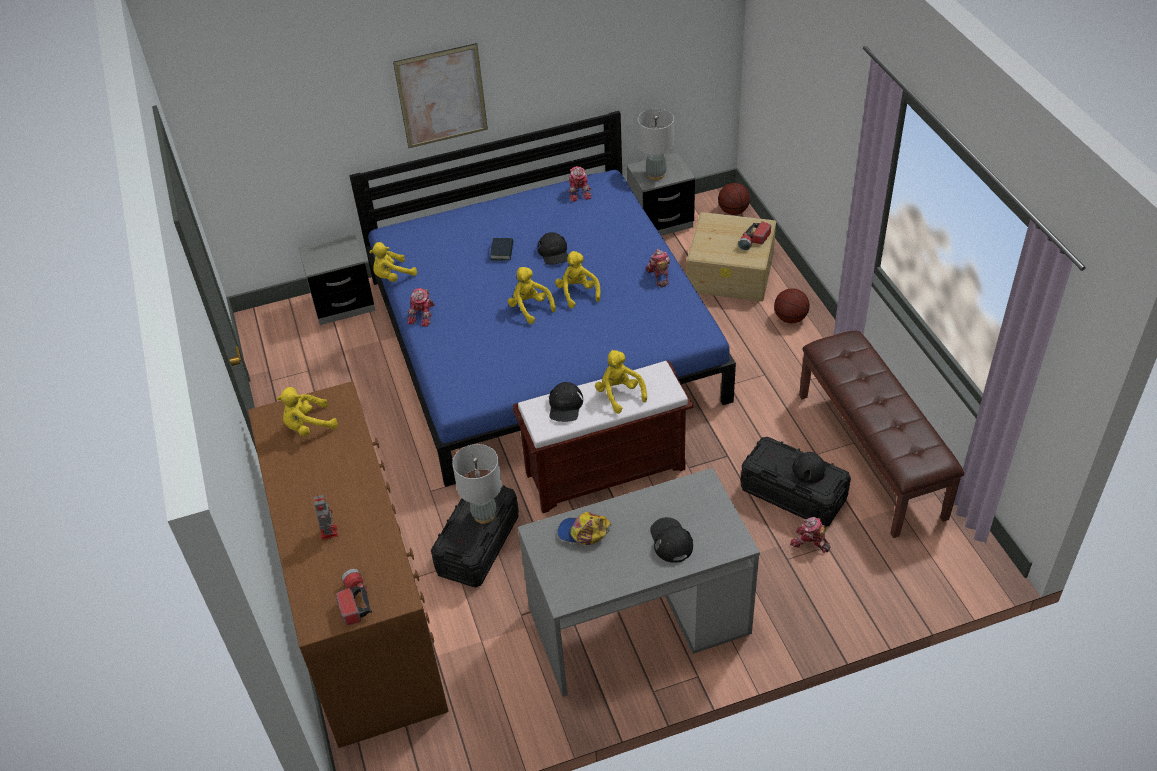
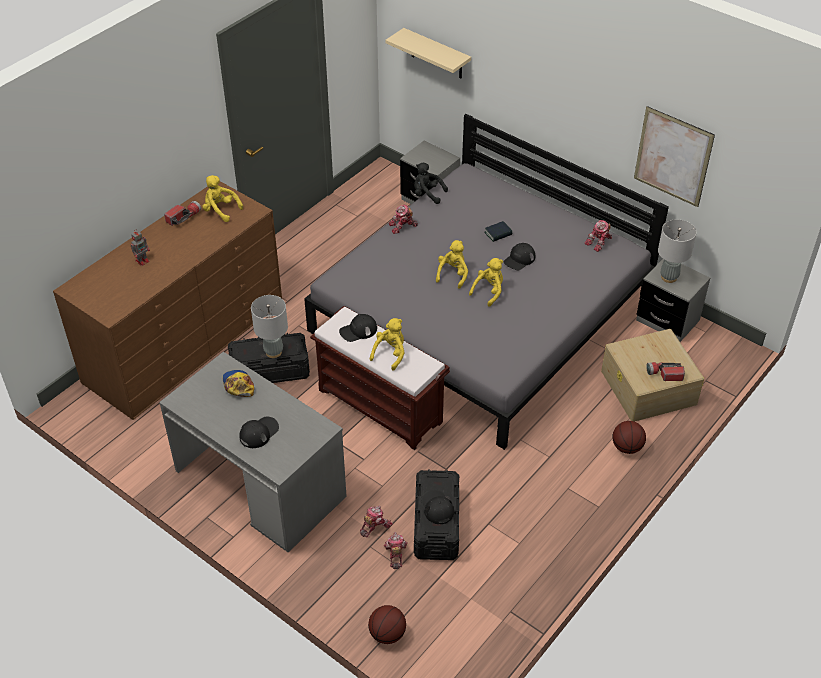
camera: 55 degrees right, 0 degrees up
flashlight [335,569,372,626] -> flashlight moved to [164,201,201,226]
blue bed [349,111,736,487] -> grey bed [304,114,669,450]
yellow plush toy [370,242,417,282] -> black plush toy [414,163,448,204]
picture [393,43,488,148] -> picture moved to [634,106,715,207]
toy robot [646,249,670,287] -> toy robot moved to [360,506,393,538]
basketball [718,183,750,215] -> basketball moved to [368,605,406,644]
brown bench [799,331,964,538] -> none
none -> beige shelf [385,28,471,78]

